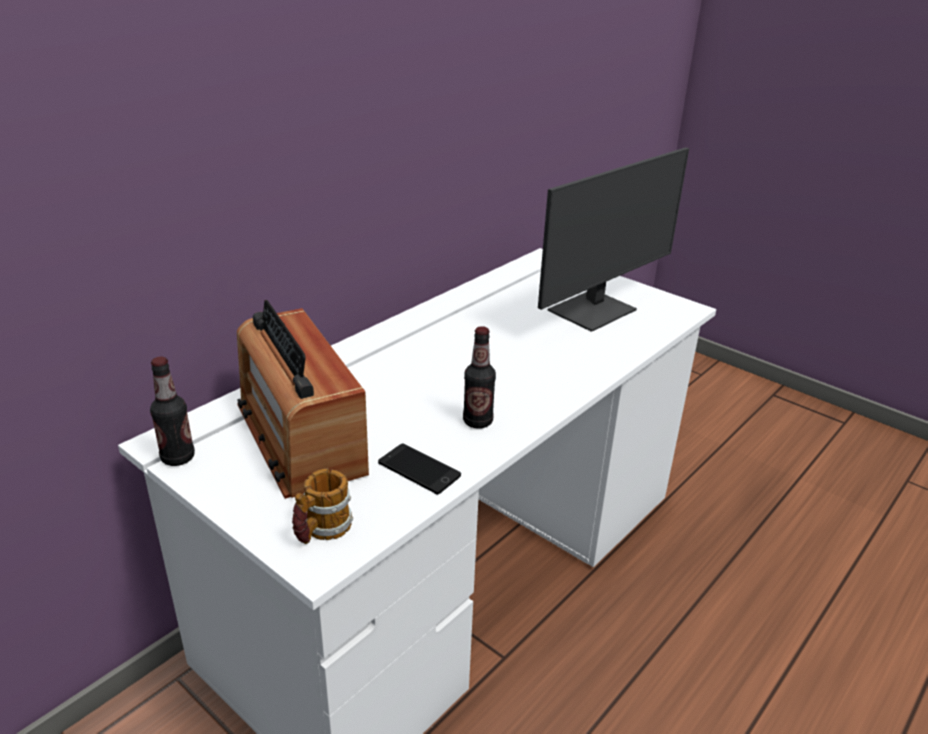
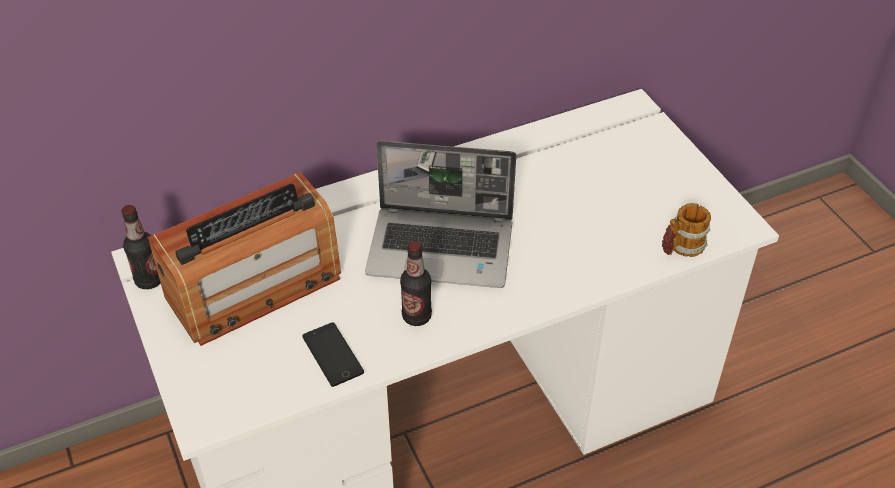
camera: 25 degrees right, 15 degrees up
radio [237,300,369,499] -> radio turned 120 degrees counterclockwise [148,172,341,346]
mug [292,469,353,544] -> mug moved to [662,203,711,257]
monitor [538,147,689,332] -> none
none -> laptop [365,141,516,288]

